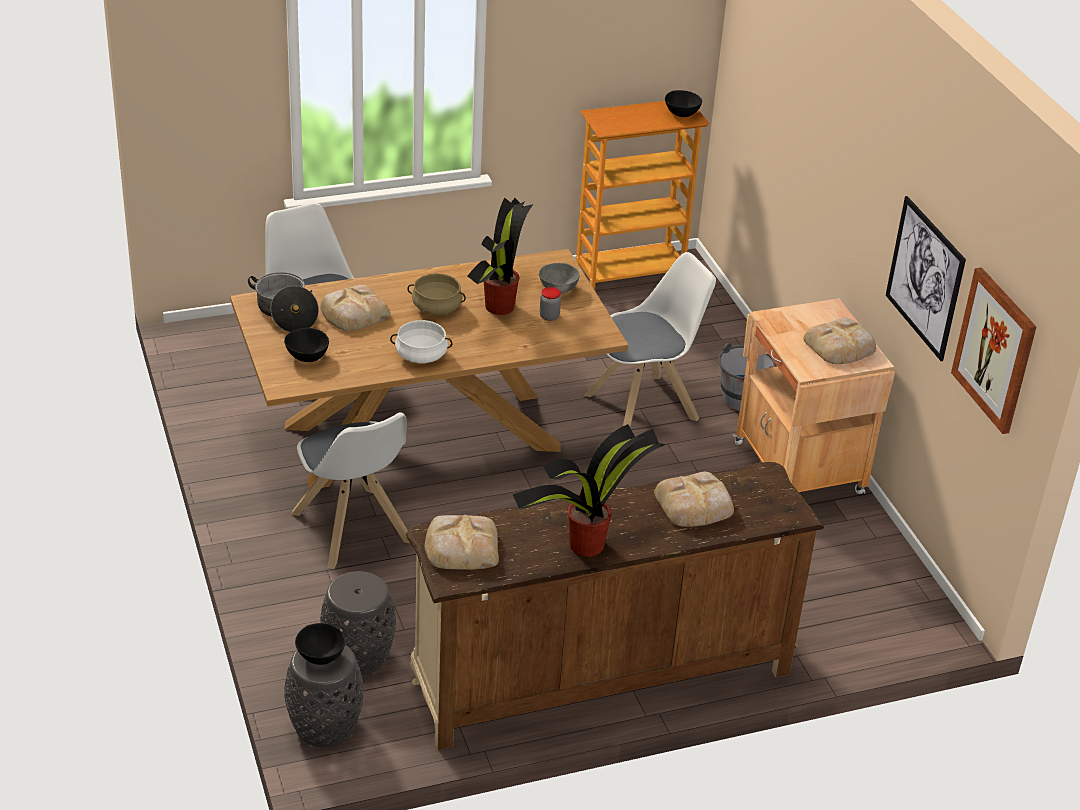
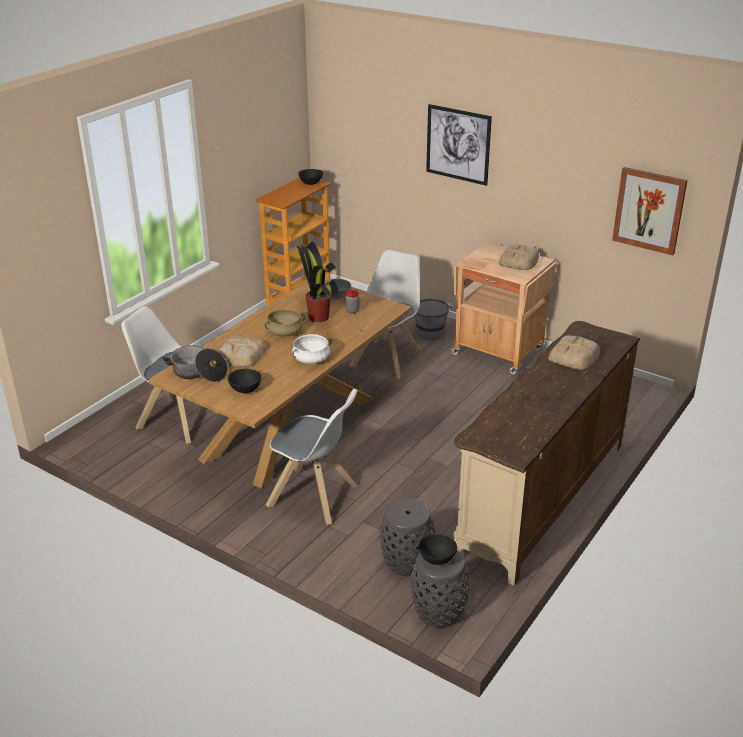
camera: 35 degrees left, 5 degrees down
bread [425,515,499,569] -> none
potted plant [513,424,666,556] -> none
picture [886,196,966,361] -> picture moved to [426,104,492,186]

